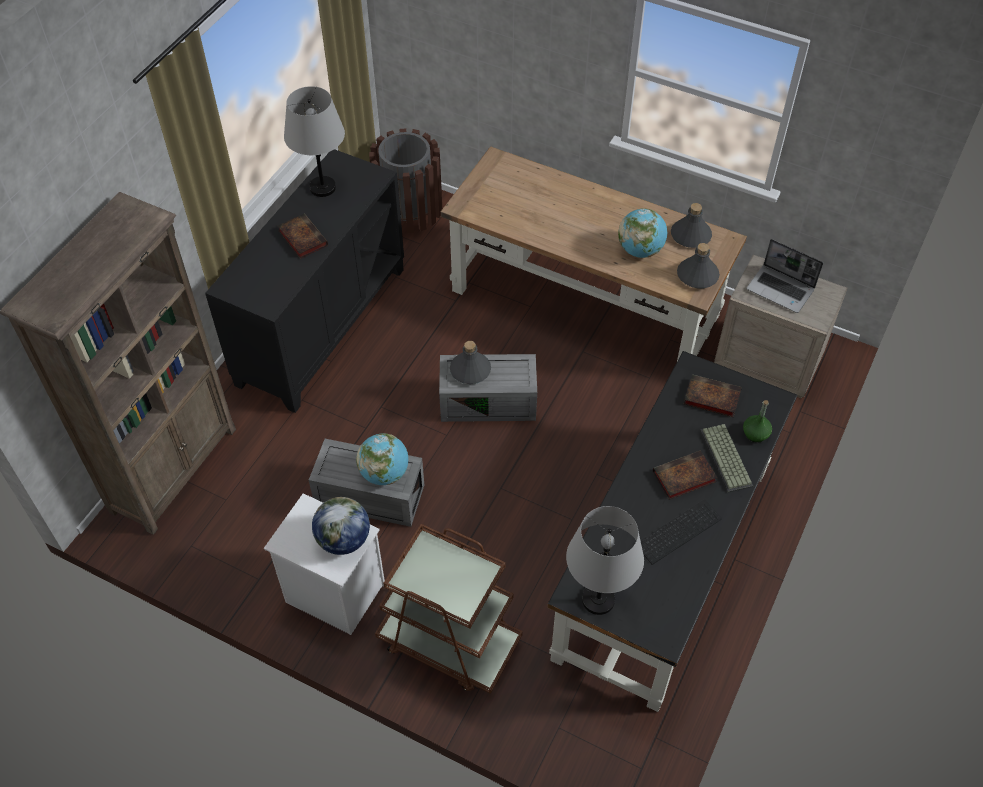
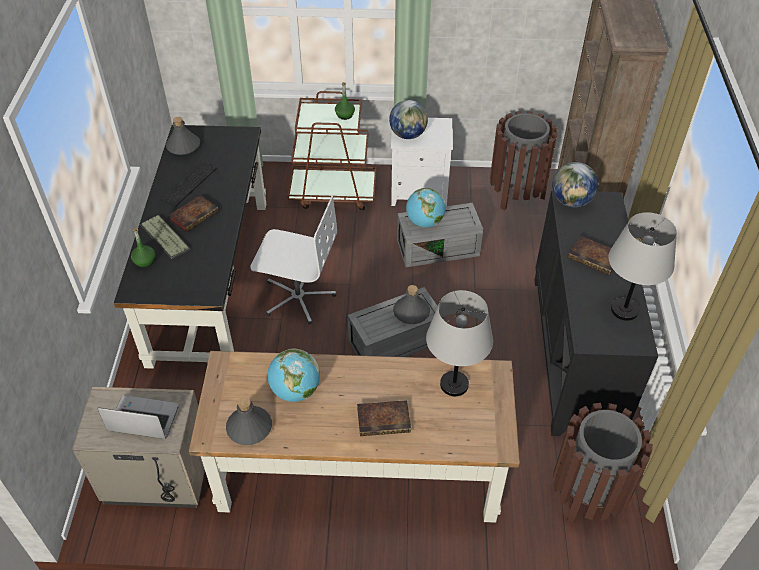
camera: 155 degrees right, 5 degrees down
grey table lamp [566,506,644,615] -> grey table lamp moved to [426,290,493,396]
grey bottle [677,243,720,288] -> grey bottle moved to [166,117,200,155]
book [684,374,742,417] -> book moved to [357,400,411,436]
none -> white office chair [250,196,337,325]
none -> green bottle [335,82,355,120]
none -> brown trash can [490,111,558,210]
none -> globe [553,162,598,207]

